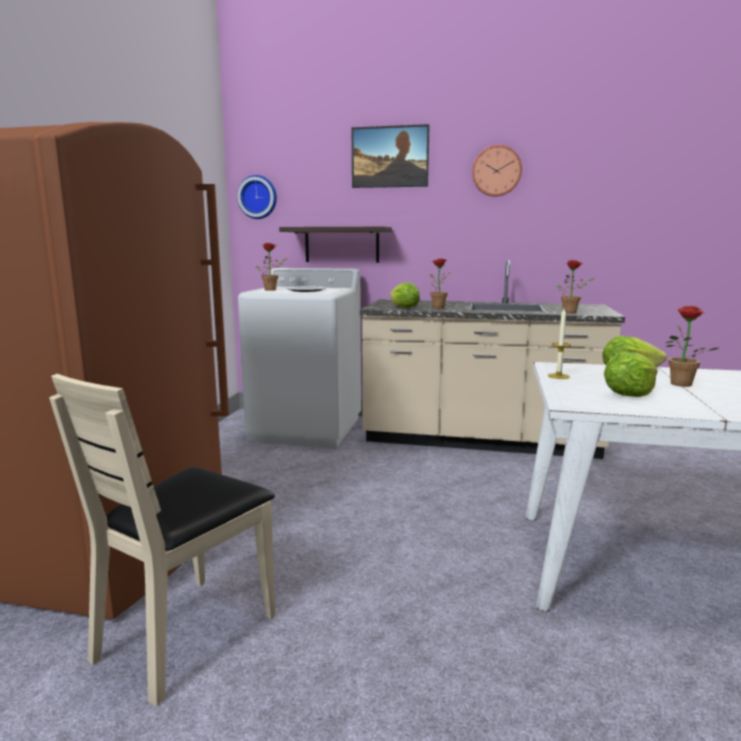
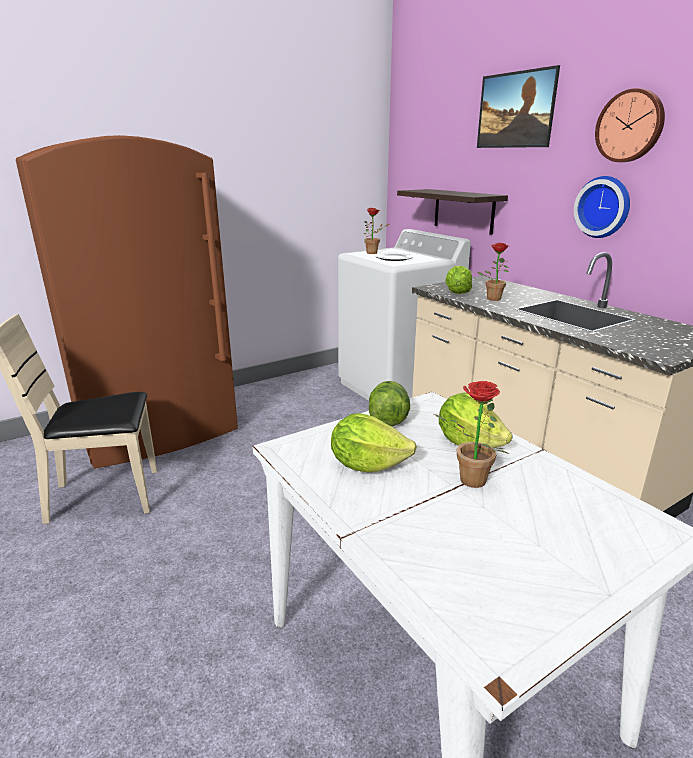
camera: 45 degrees right, 10 degrees up
wall clock [237,175,277,219] -> wall clock moved to [574,176,630,238]
candle [548,309,571,379] -> lettuce [369,381,410,426]
potted plant [557,260,595,314] -> none

